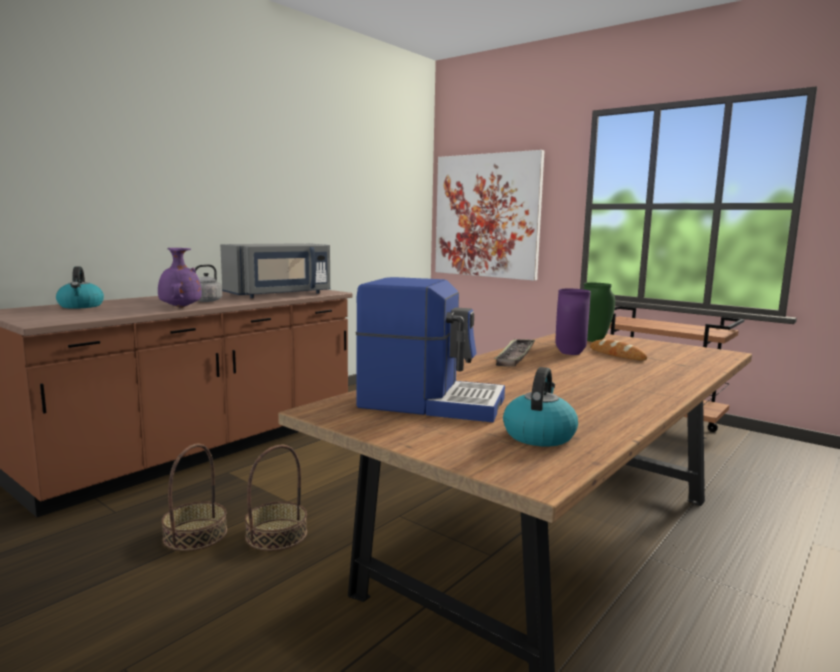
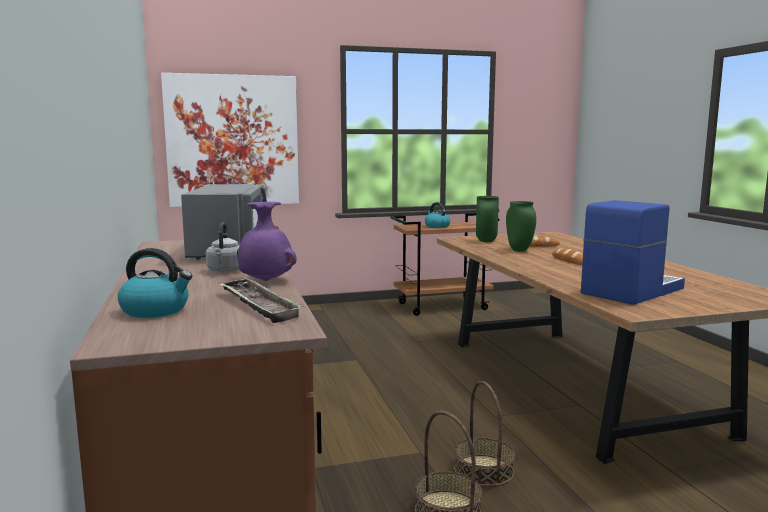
camera: 55 degrees left, 0 degrees up
tray [494,339,536,367] -> tray moved to [218,278,304,323]
kettle [503,367,578,446] -> kettle moved to [425,202,450,228]
purple vase [555,289,591,355] -> green vase [506,201,536,252]
none -> bread [552,248,583,265]

